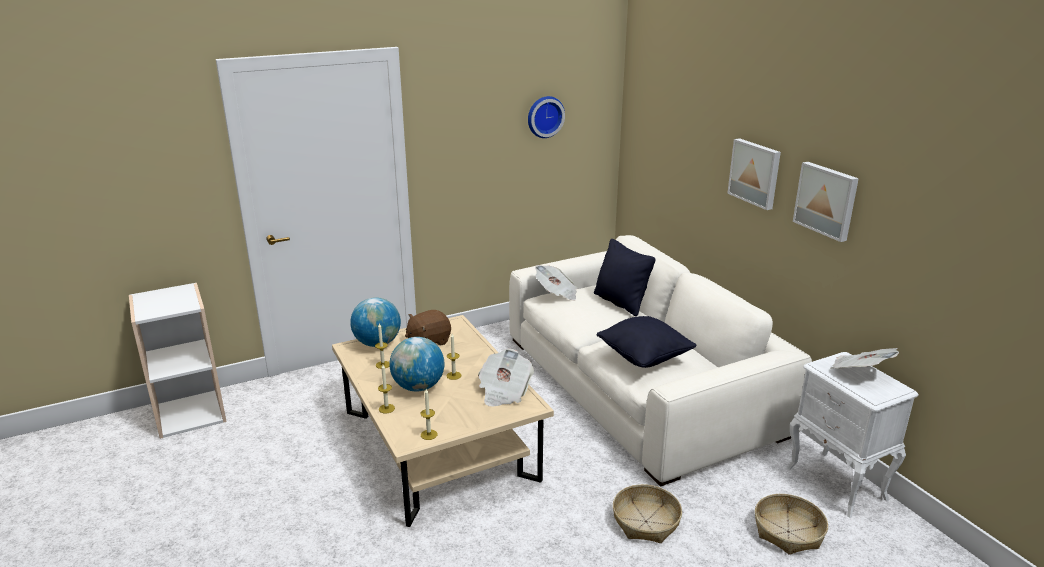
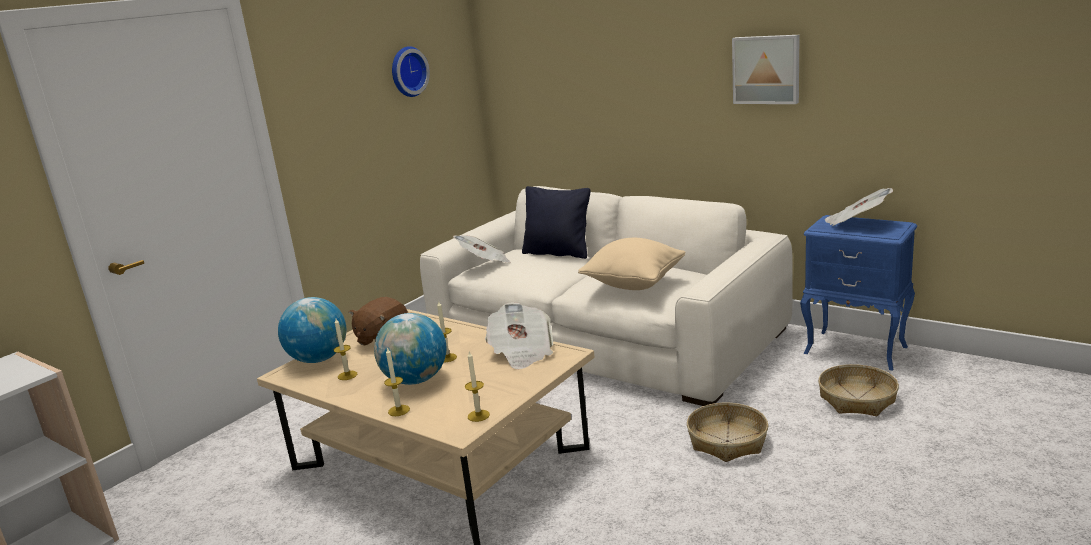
camera: 25 degrees left, 5 degrees down
black pillow [596,316,696,368] -> beige pillow [578,238,686,290]
picture [727,138,781,210] -> none
white nightstand [786,352,918,518] -> blue nightstand [800,215,917,371]

